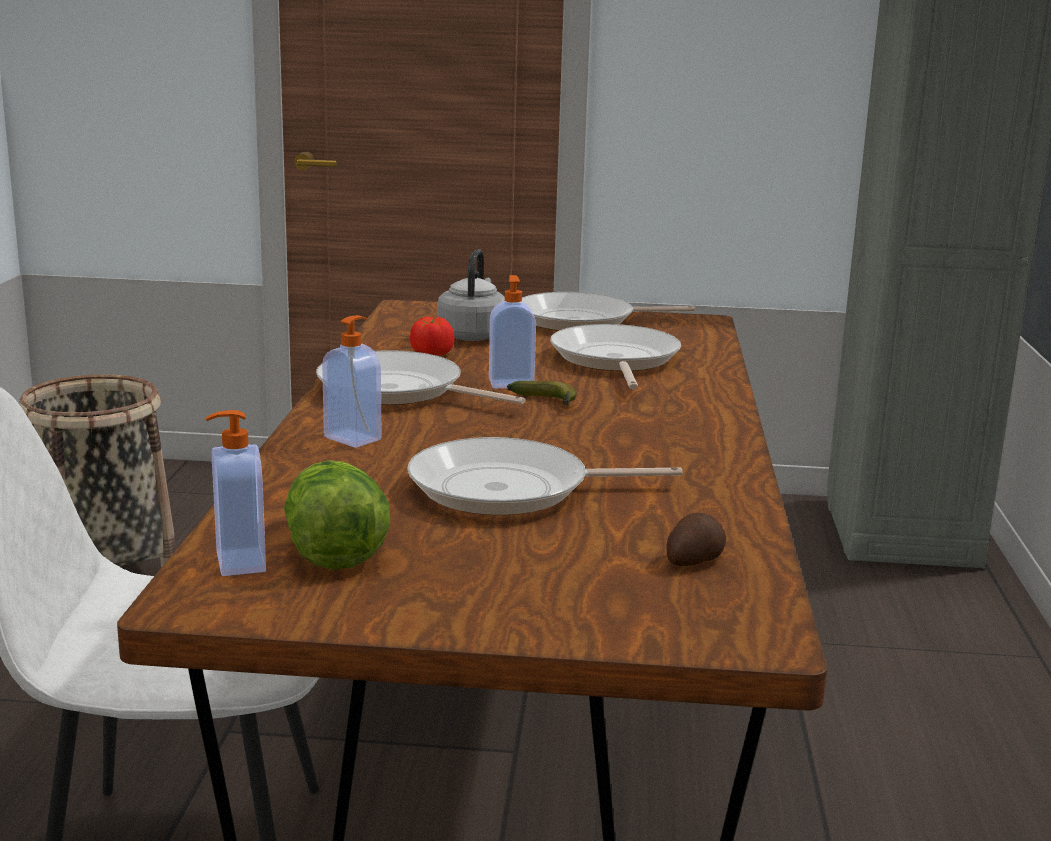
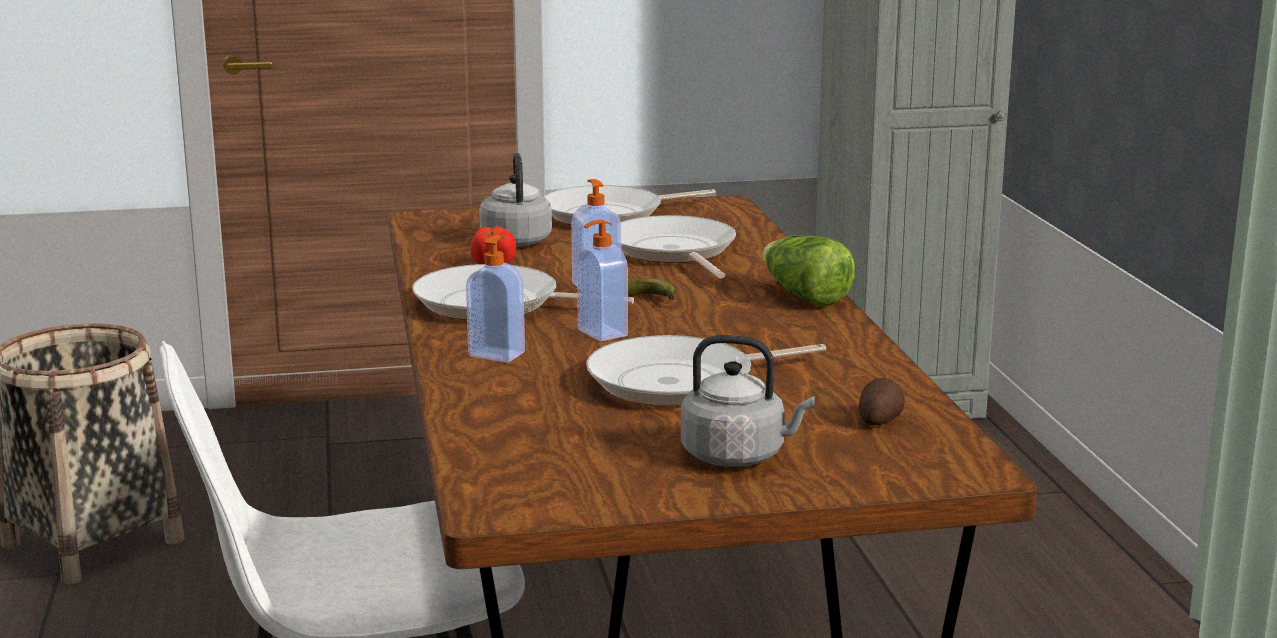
camera: 15 degrees left, 0 degrees up
soap dispenser [206,410,266,576] -> soap dispenser moved to [577,220,628,342]
lettuce [284,460,390,570] -> lettuce moved to [763,235,855,307]
none -> grey kettle [681,335,815,466]

